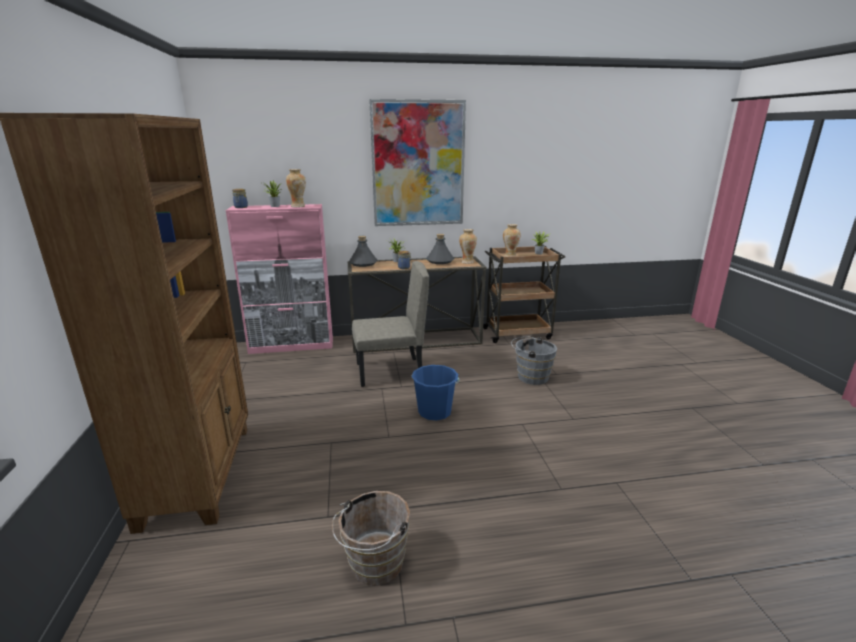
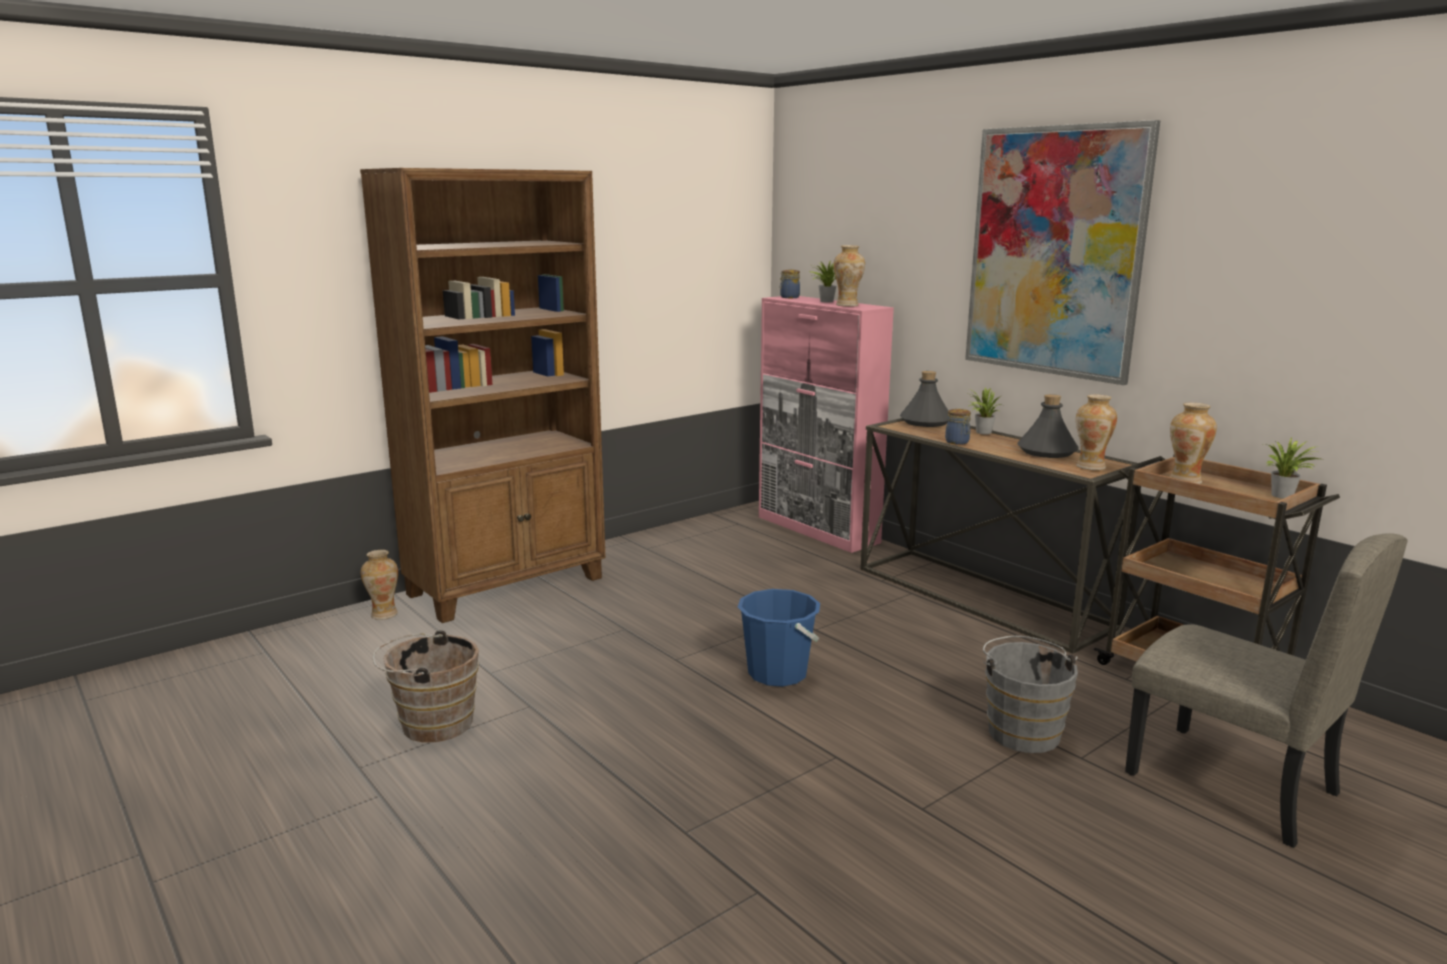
camera: 60 degrees right, 5 degrees down
beige chair [352,261,429,387] -> beige chair moved to [1125,533,1408,848]
none -> vase [361,550,398,620]

